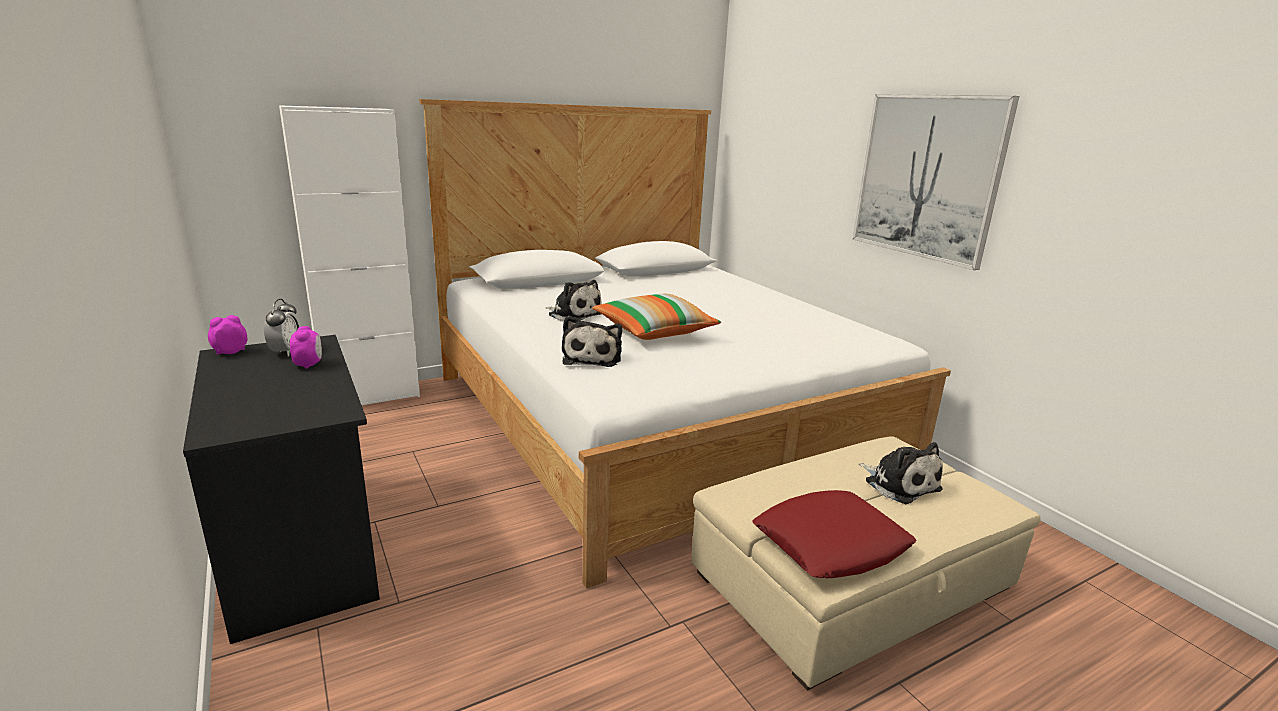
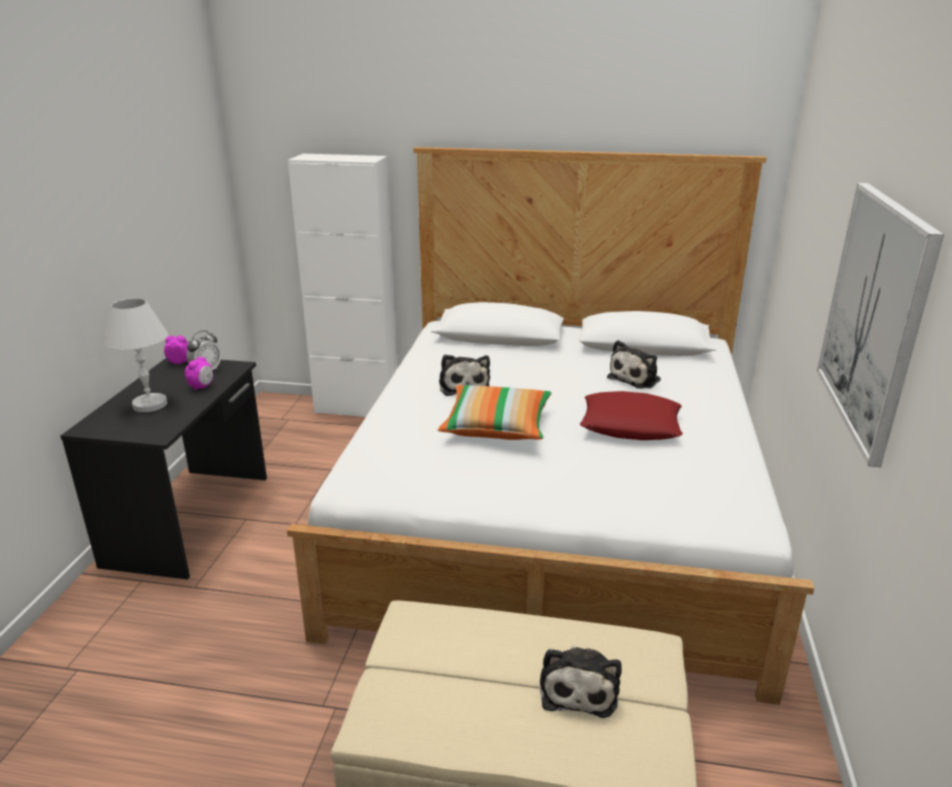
camera: 40 degrees right, 5 degrees up
plush toy [562,316,622,367] -> plush toy moved to [607,340,661,389]
red pillow [753,490,917,578] -> red pillow moved to [580,391,683,440]
none -> white table lamp [103,298,168,412]

